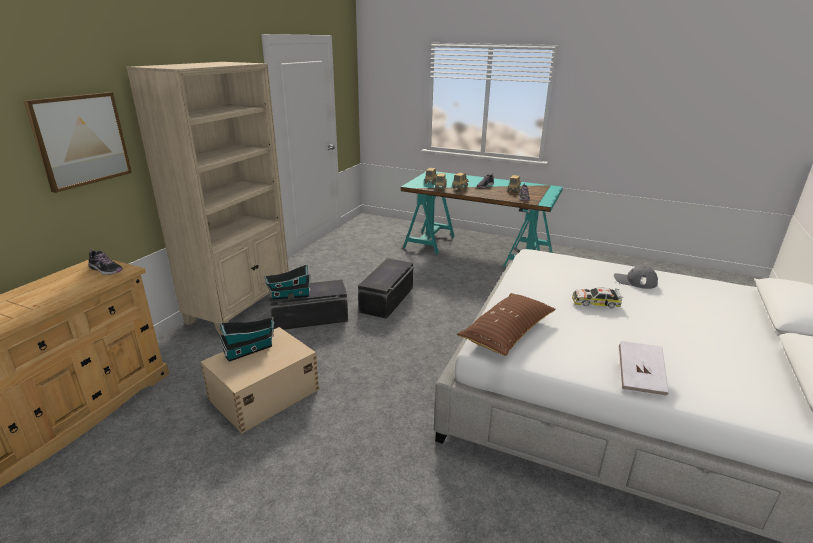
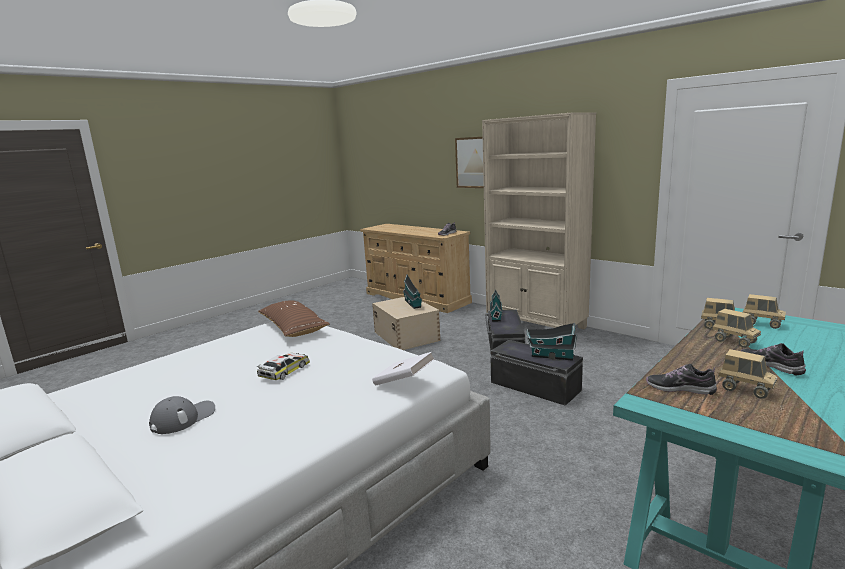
camera: 110 degrees right, 10 degrees down
grey cap [614,266,658,289] -> grey cap moved to [149,396,215,434]
white book [618,341,669,396] -> white book moved to [372,352,434,386]
none -> toy house [526,323,577,361]

